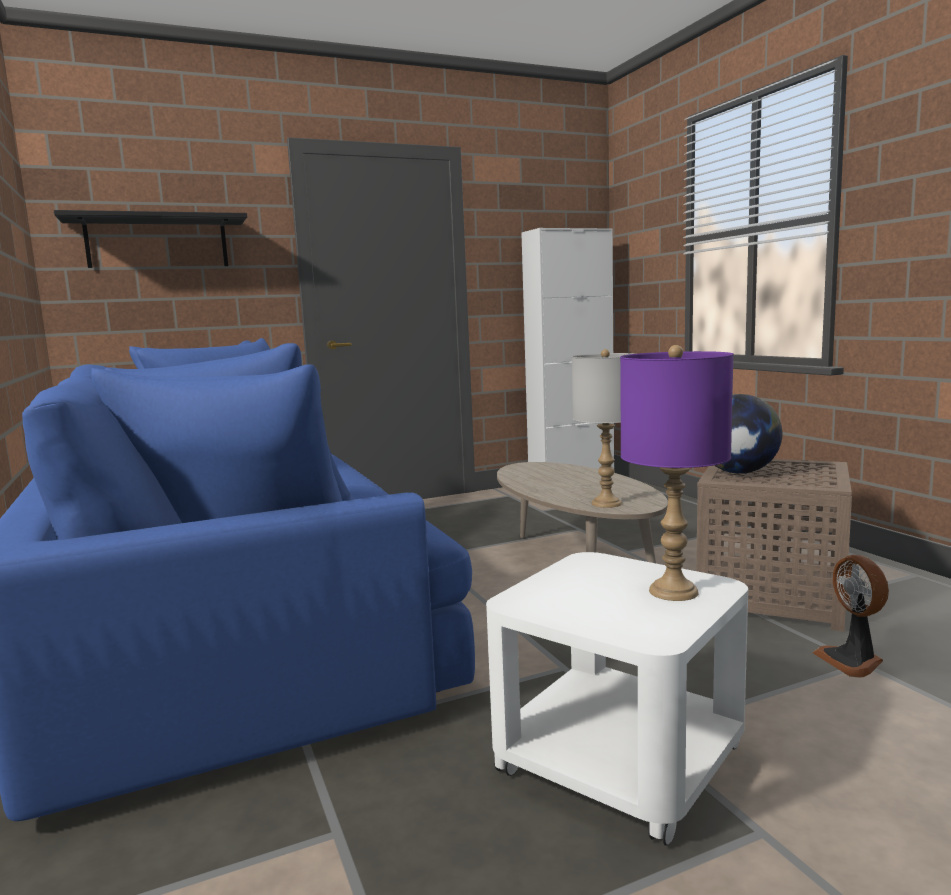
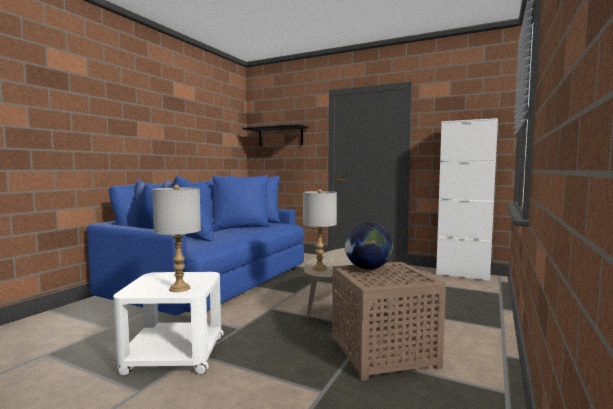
camera: 50 degrees right, 5 degrees down
purple table lamp [620,345,734,601] -> grey table lamp [152,185,201,292]
fan [813,555,889,678] -> none

